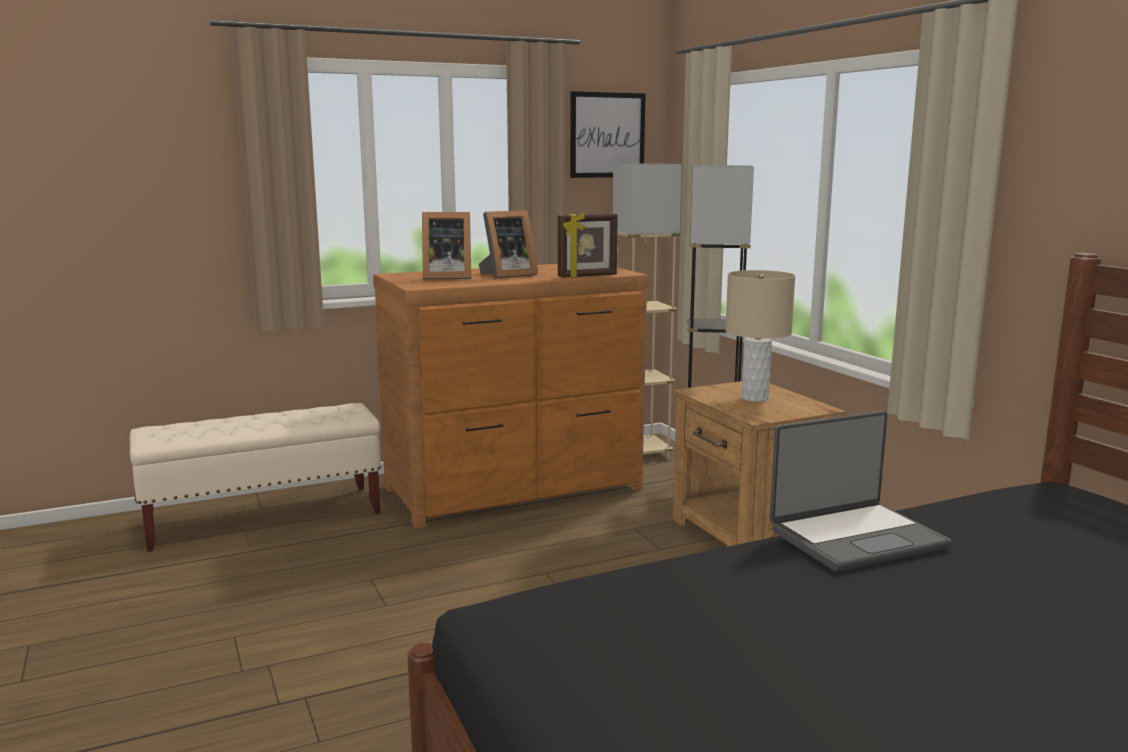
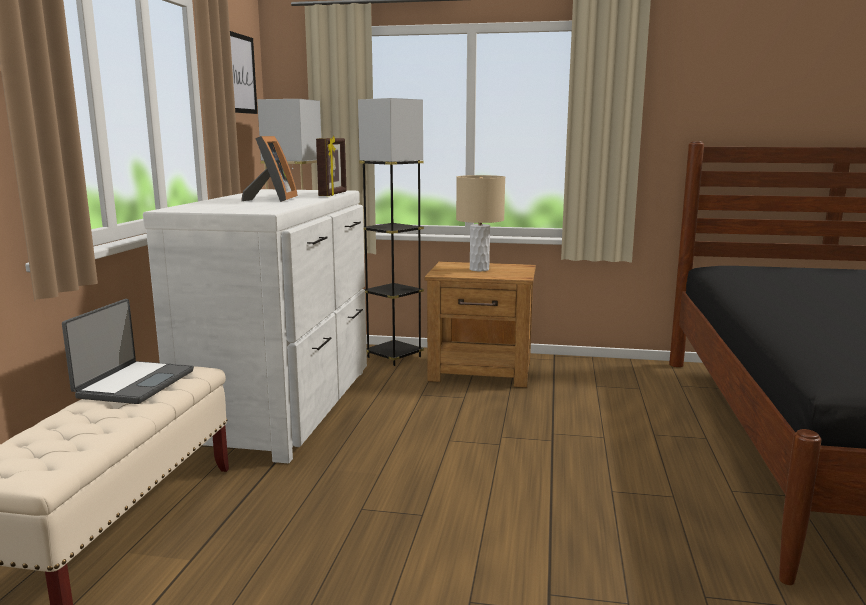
camera: 55 degrees left, 0 degrees up
brown dresser [373,264,648,528] -> white dresser [143,189,367,463]
picture frame [422,212,471,280] -> none
laptop [769,411,952,572] -> laptop moved to [62,299,194,404]

